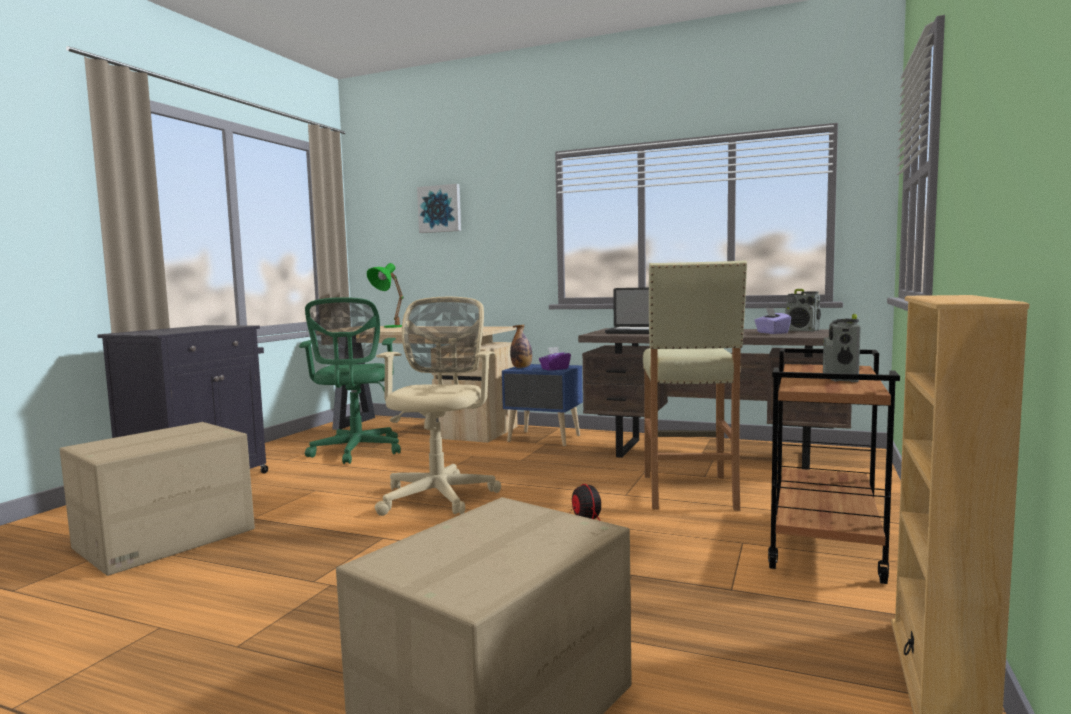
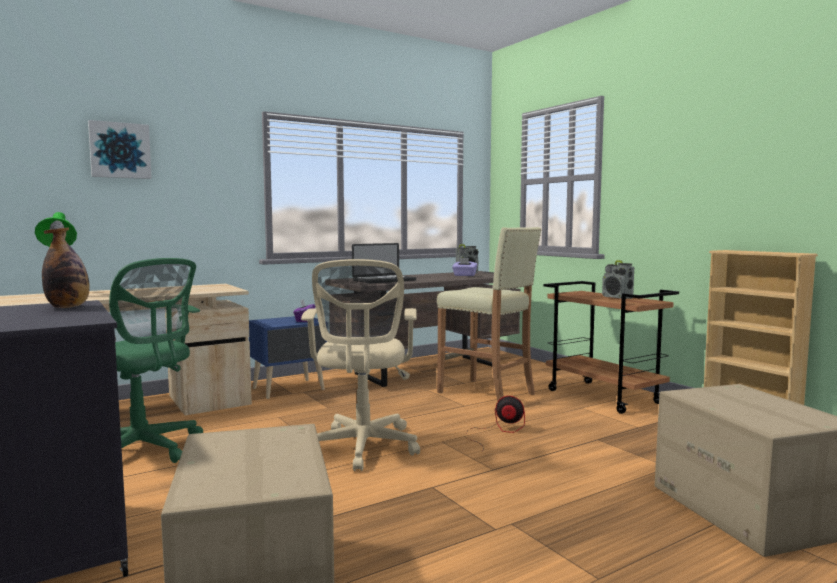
camera: 55 degrees left, 0 degrees up
beige office chair [375,297,501,516] -> beige office chair turned 135 degrees counterclockwise [301,259,420,471]
bottle [510,324,532,368] -> bottle moved to [42,228,89,308]

